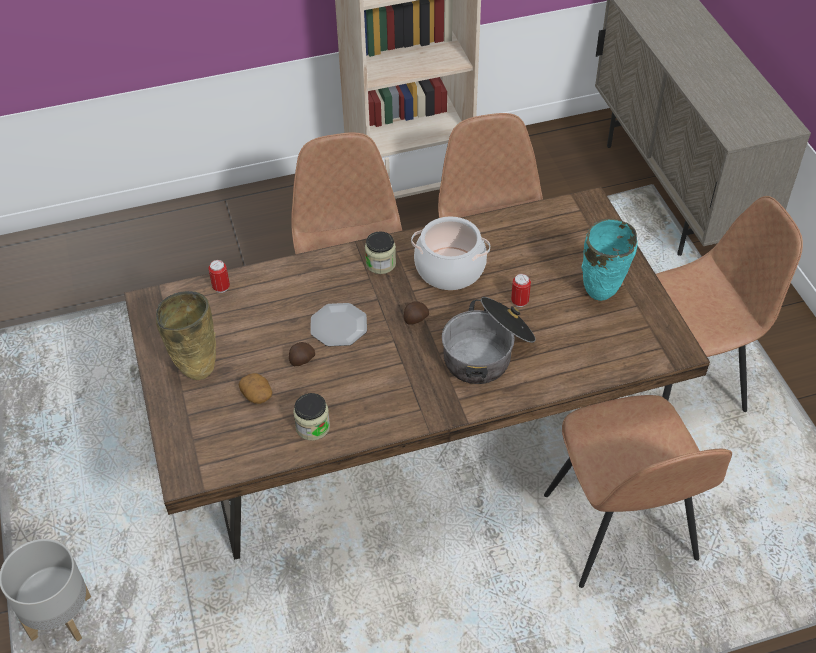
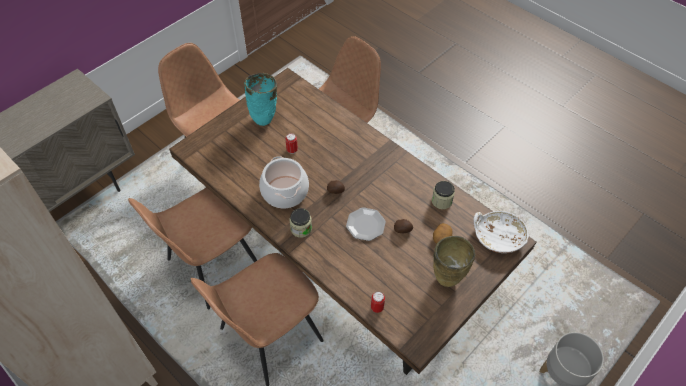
camera: 120 degrees left, 5 degrees up
cooking pot [442,297,536,384] -> none
none -> white bowl [473,211,529,253]

